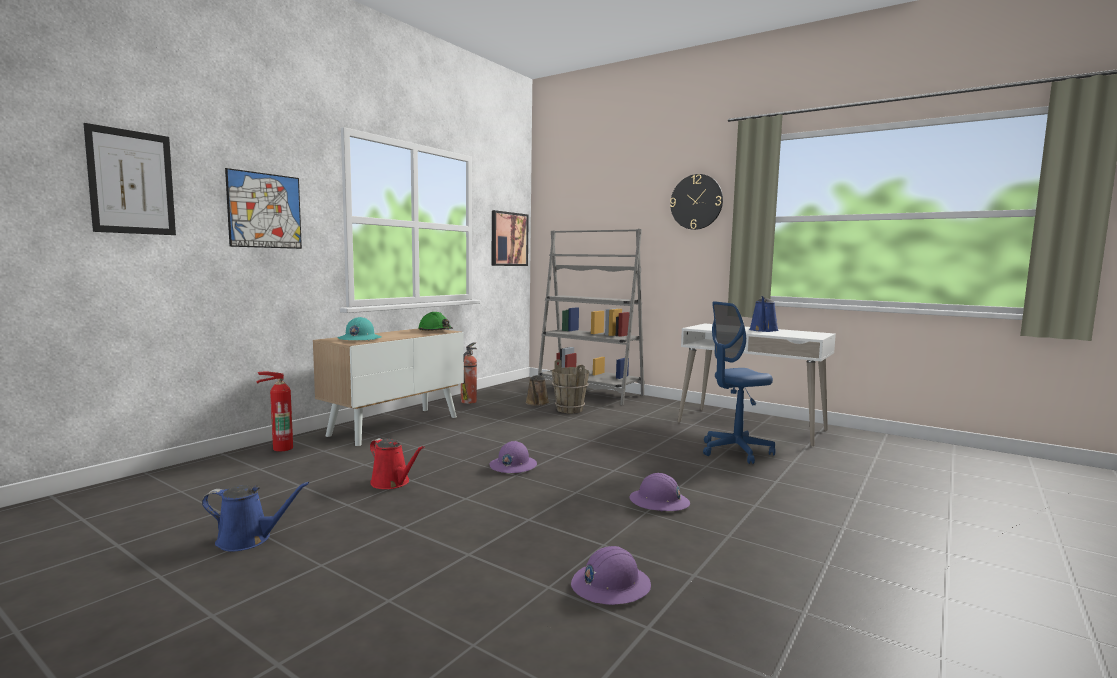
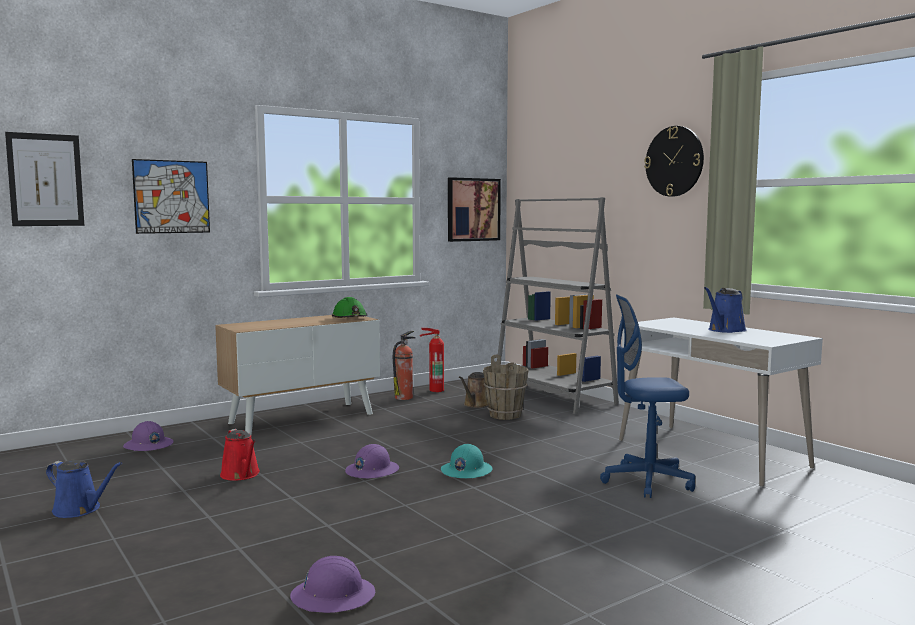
camera: 20 degrees right, 0 degrees up
fire extinguisher [256,371,293,452] -> fire extinguisher moved to [420,328,444,392]
turquoise hard hat [338,317,382,340] -> turquoise hard hat moved to [441,444,492,478]
purple hard hat [629,473,690,511] -> purple hard hat moved to [123,421,174,451]

